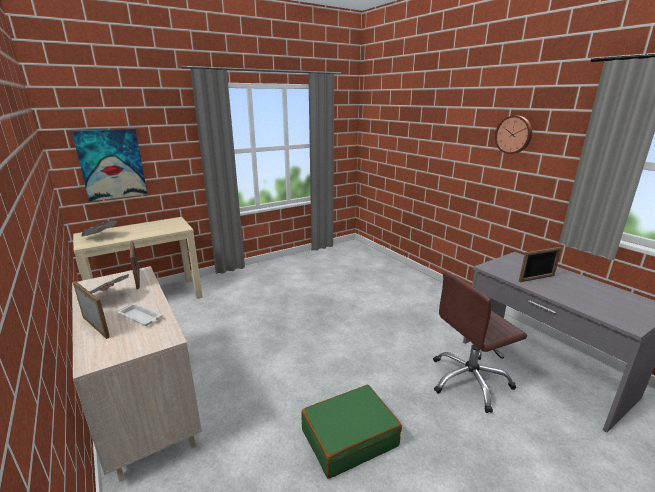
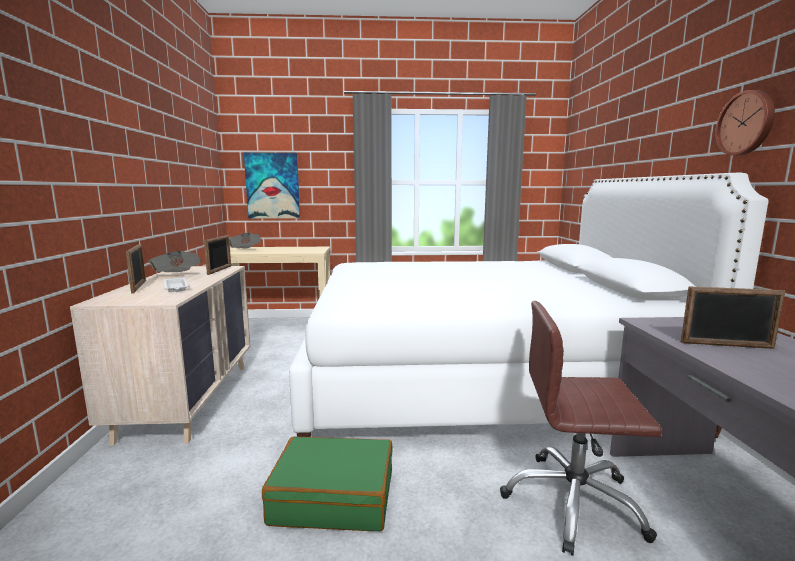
camera: 30 degrees right, 10 degrees down
none -> white bed [289,173,769,438]

